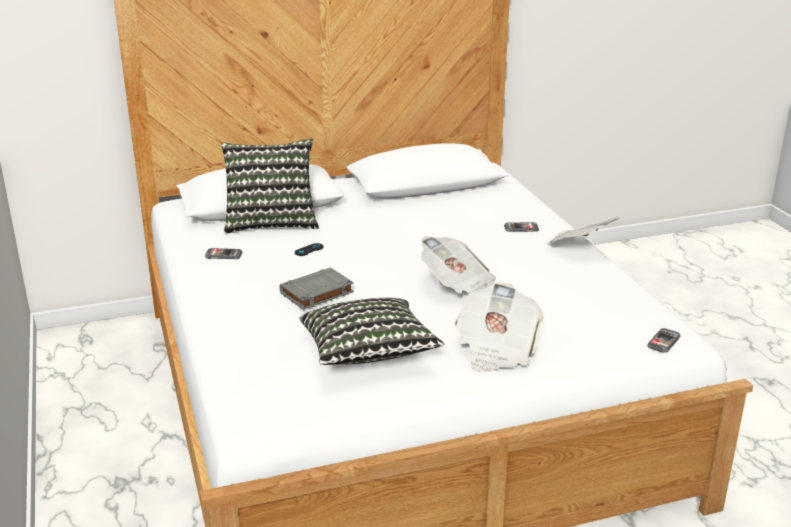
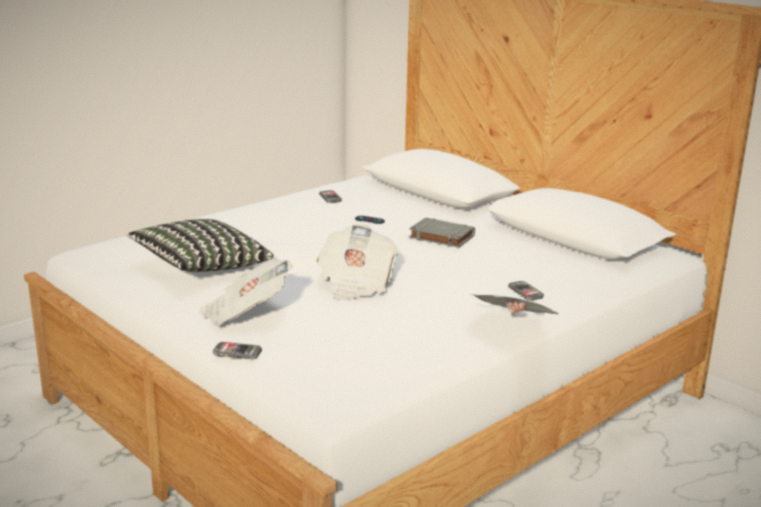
camera: 65 degrees right, 5 degrees down
pillow [221,139,319,234] -> none
grey book [279,267,354,310] -> grey book moved to [409,218,475,248]
phone [647,328,681,353] -> phone moved to [213,342,262,359]

